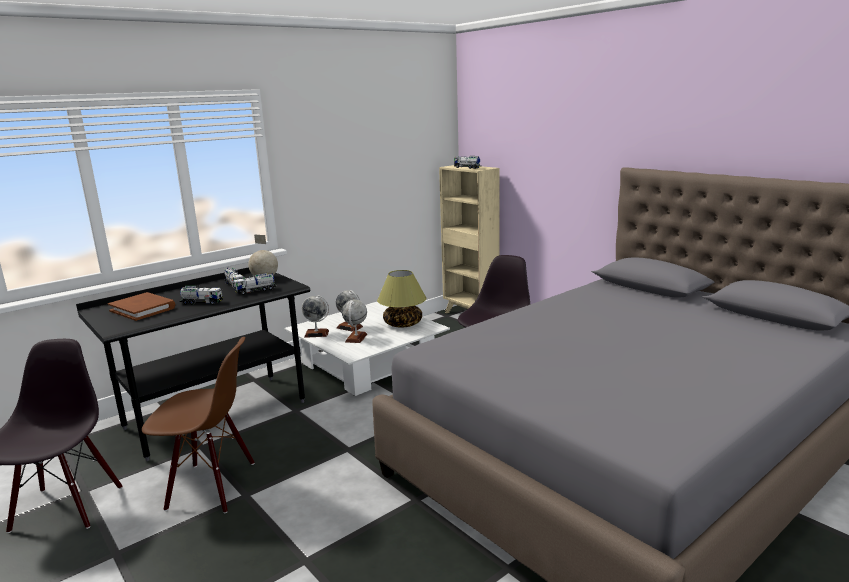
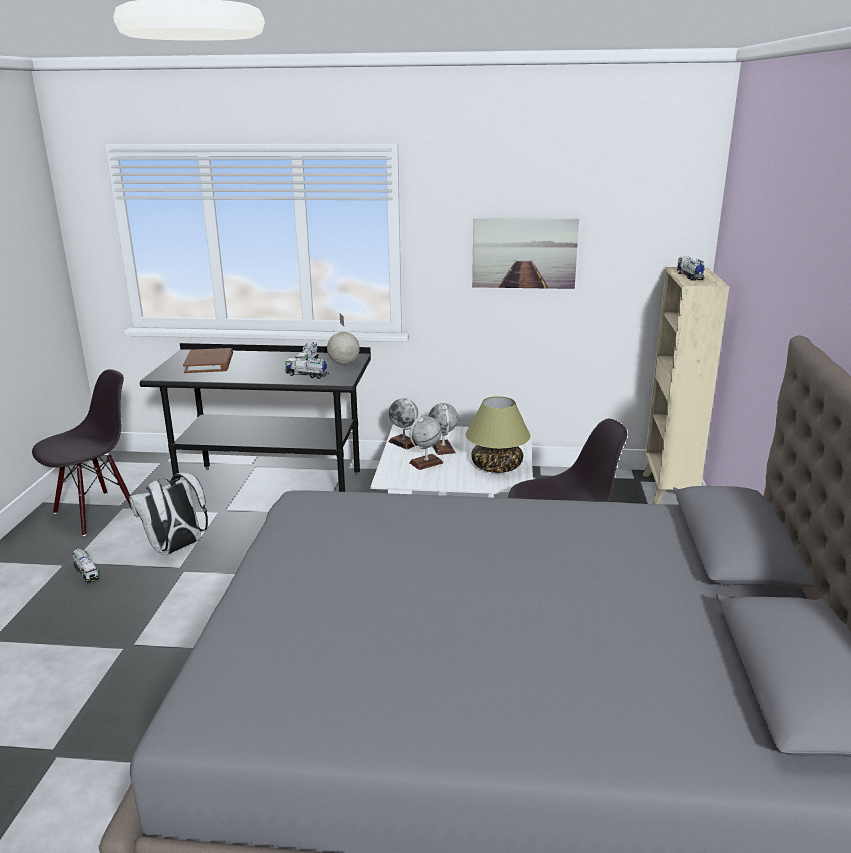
camera: 45 degrees right, 5 degrees up
brown chair [142,337,255,513] -> white backpack [129,473,208,555]
toy truck [179,286,223,305] -> toy truck moved to [72,547,99,583]
none -> picture [472,218,579,289]

